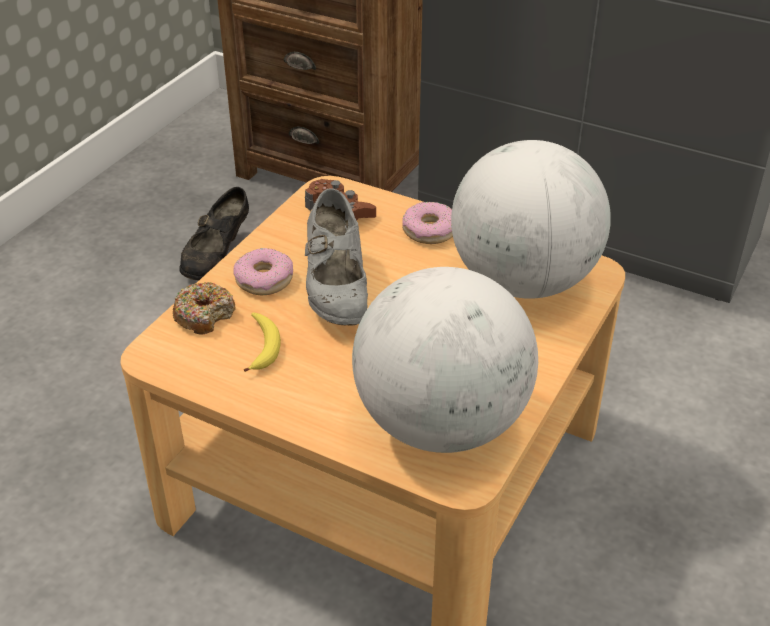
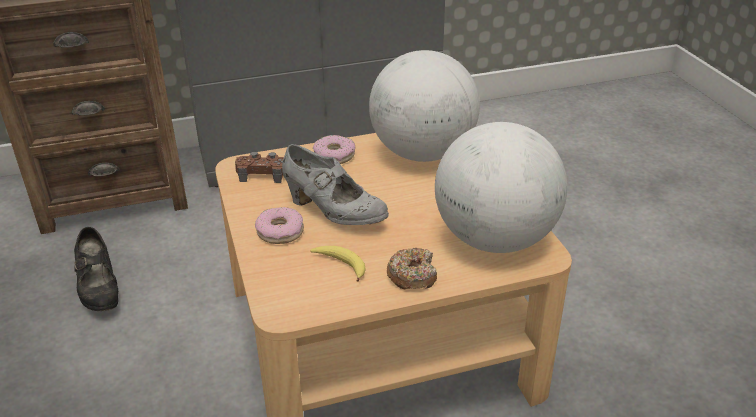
camera: 45 degrees left, 5 degrees down
donut [173,282,236,334] -> donut moved to [387,248,437,290]

